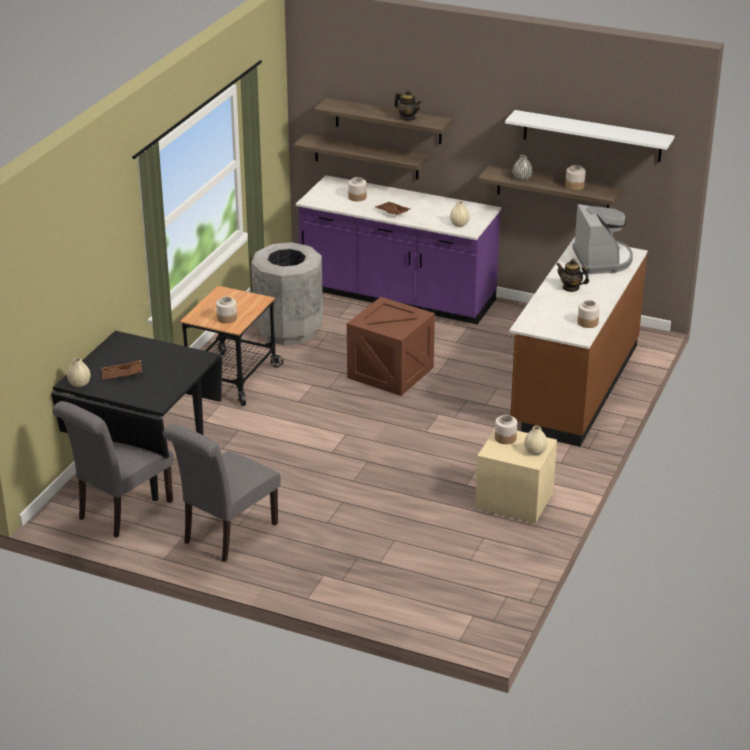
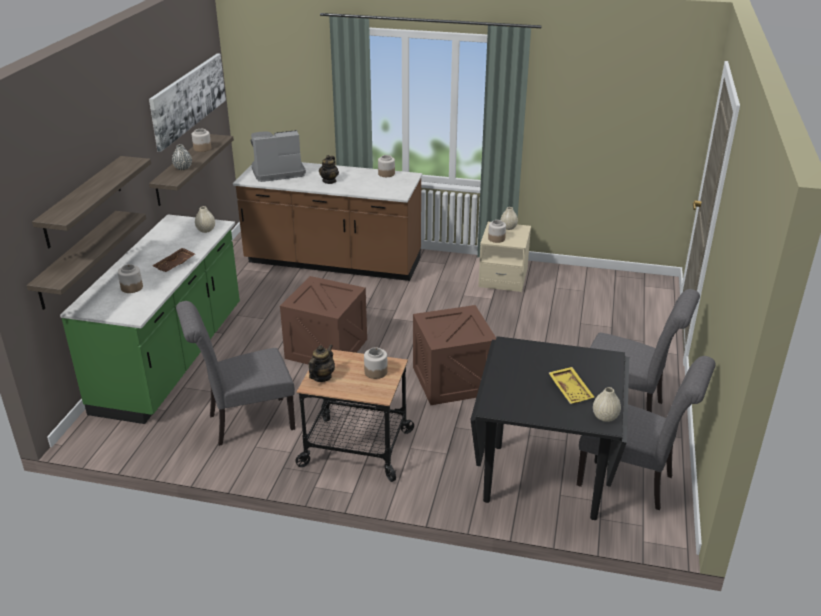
camera: 100 degrees left, 0 degrees up
brown tray [101,360,142,380] -> yellow tray [549,367,594,404]
grey trash can [251,242,323,345] -> grey chair [176,301,295,446]
purple counter [296,175,501,325] -> green counter [60,214,240,424]
teapot [394,89,422,120] -> teapot moved to [309,344,335,382]
white shelf [505,110,675,162] -> picture [149,54,226,152]
none -> crate [413,305,496,405]

